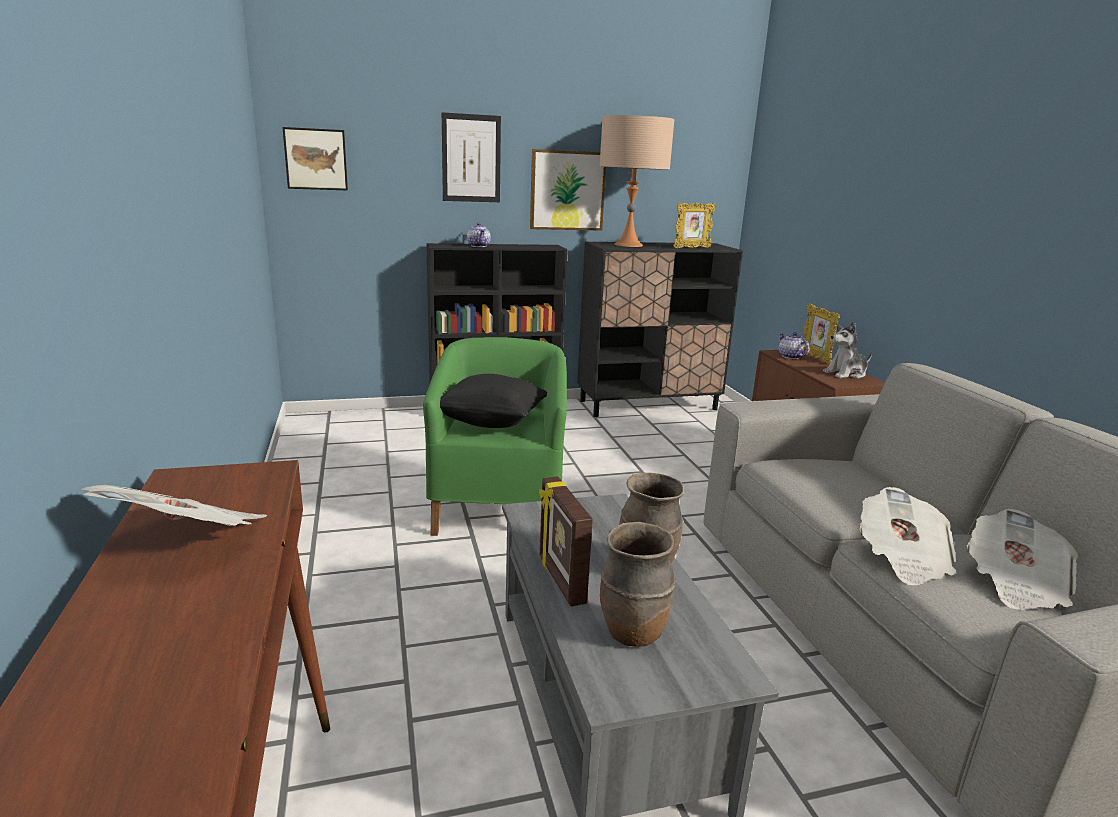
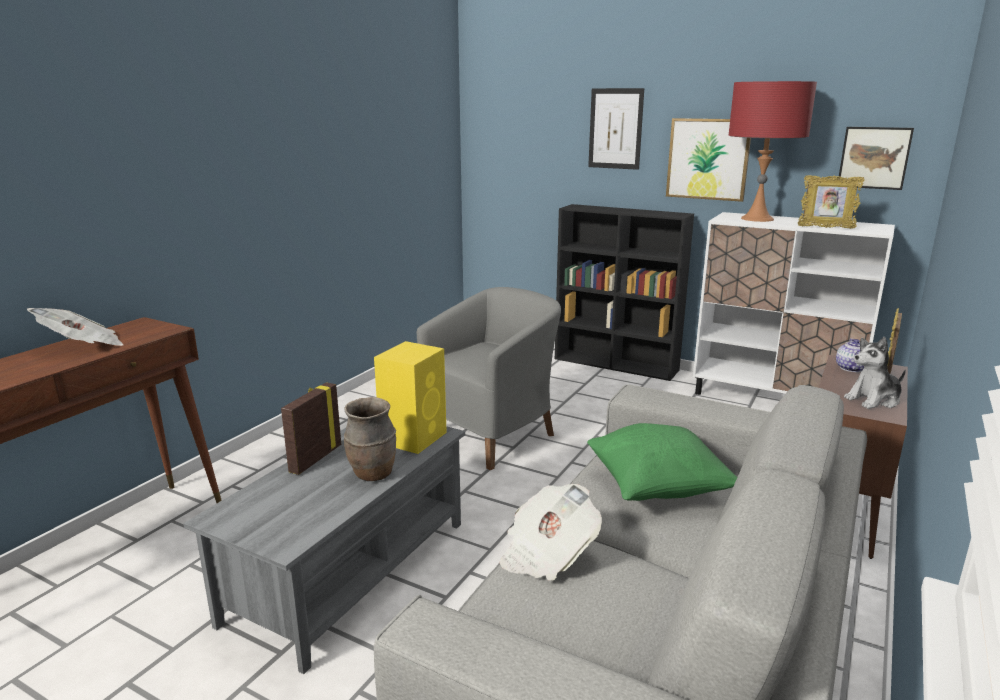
camera: 45 degrees right, 0 degrees up
picture [282,127,348,190] -> picture moved to [839,127,914,190]
green armchair [423,337,567,536] -> grey armchair [417,287,561,470]
black pillow [440,374,547,428] -> none
teapot [467,222,491,247] -> none
black cabinet [577,242,743,417] -> white cabinet [693,212,895,395]
beige table lamp [600,115,674,247] -> red table lamp [728,81,817,222]
brown vase [600,522,675,646] -> none
plush toy [823,322,872,379] -> plush toy turned 45 degrees counterclockwise [844,337,906,409]
newspaper [967,509,1077,610] -> none
none -> yellow speaker [374,341,447,454]
none -> green pillow [587,423,737,501]

